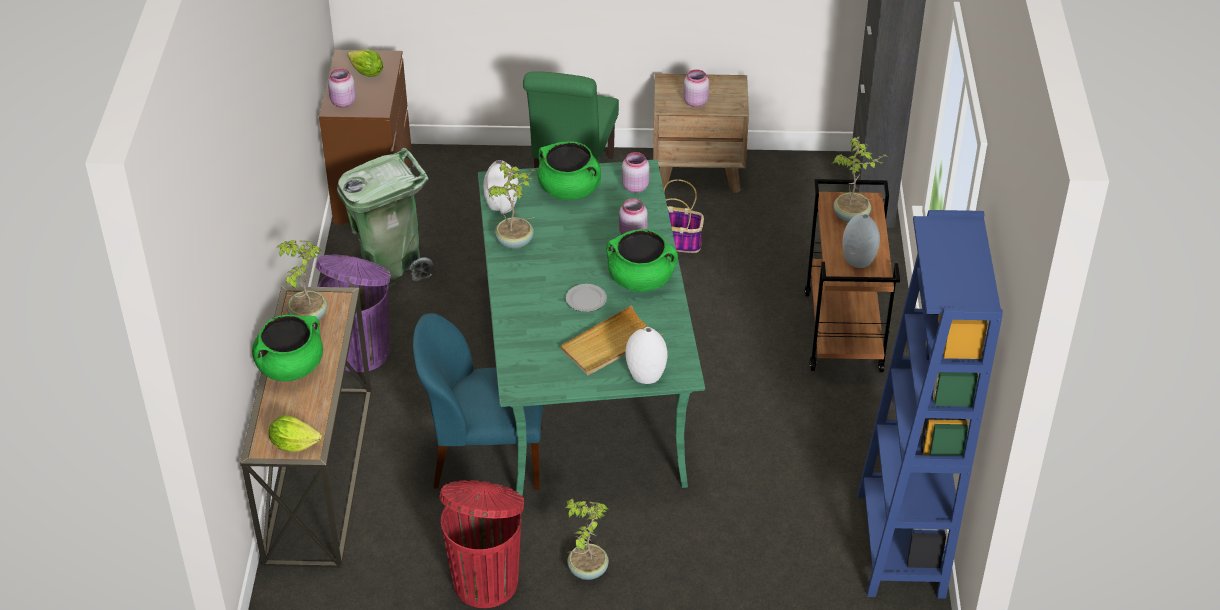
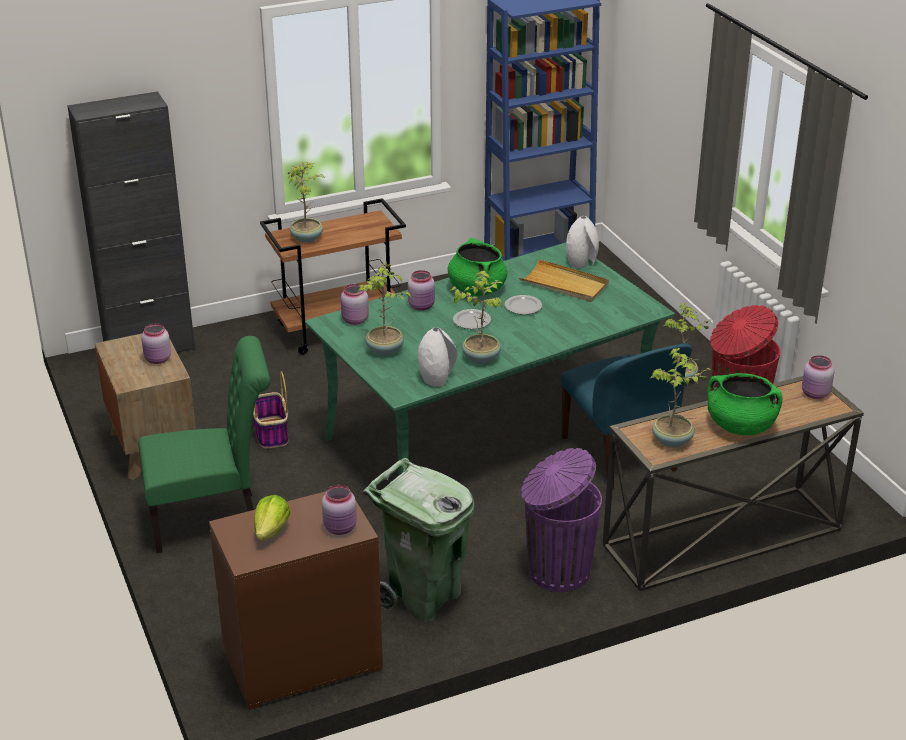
camera: 115 degrees left, 10 degrees down
lettuce [269,415,322,452] -> pink jar [802,355,834,399]
green cooking pot [537,141,601,200] -> potted plant [358,263,411,356]
grey vase [842,213,880,268] -> none
none -> plate [453,309,491,329]

